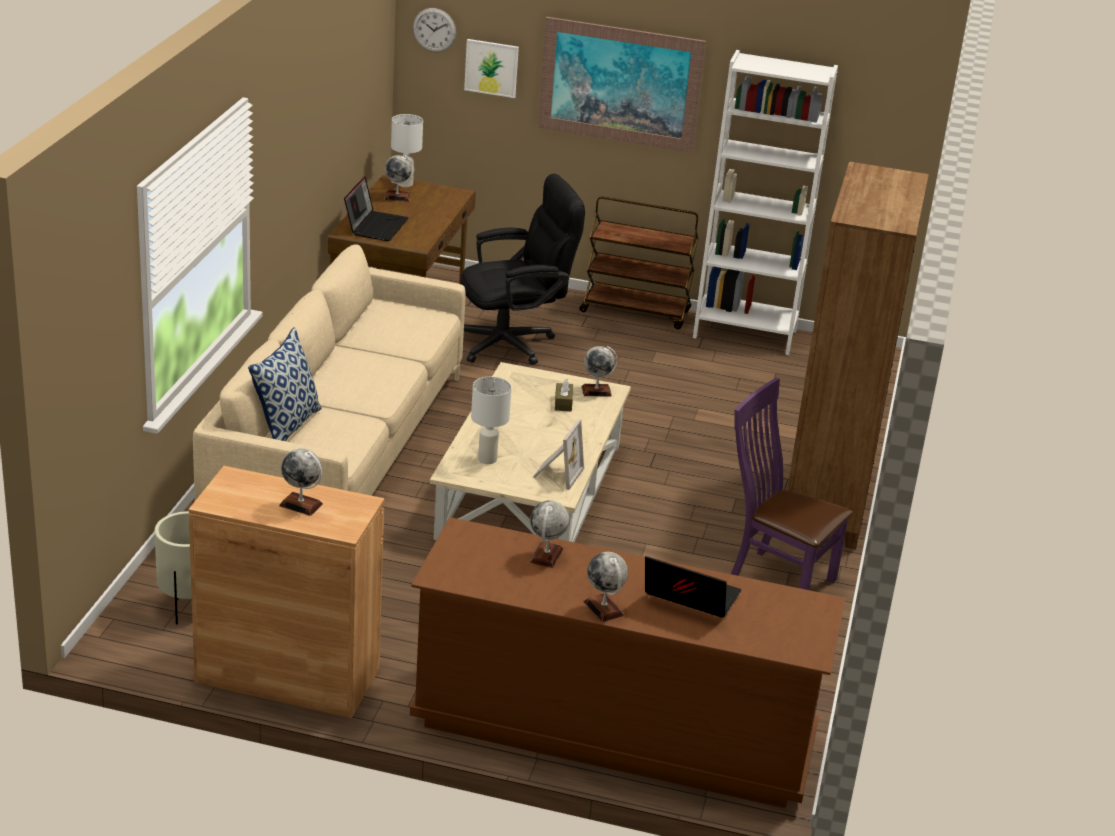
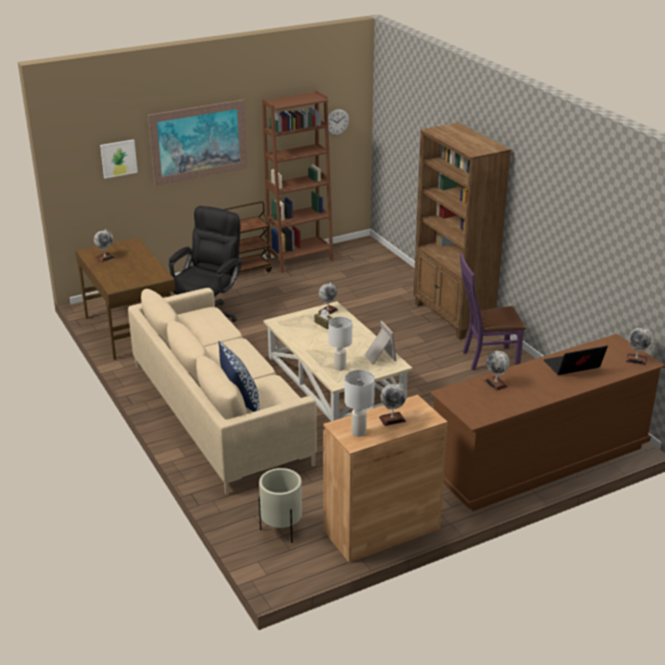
camera: 40 degrees left, 0 degrees up
laptop [344,176,409,241] -> none
white table lamp [391,114,423,187] -> white table lamp moved to [344,370,375,437]
wall clock [413,8,456,52] -> wall clock moved to [328,109,349,135]
globe [583,552,628,622] -> globe moved to [625,328,654,365]
white bookcase [693,50,838,355] -> brown bookcase [262,90,333,273]

